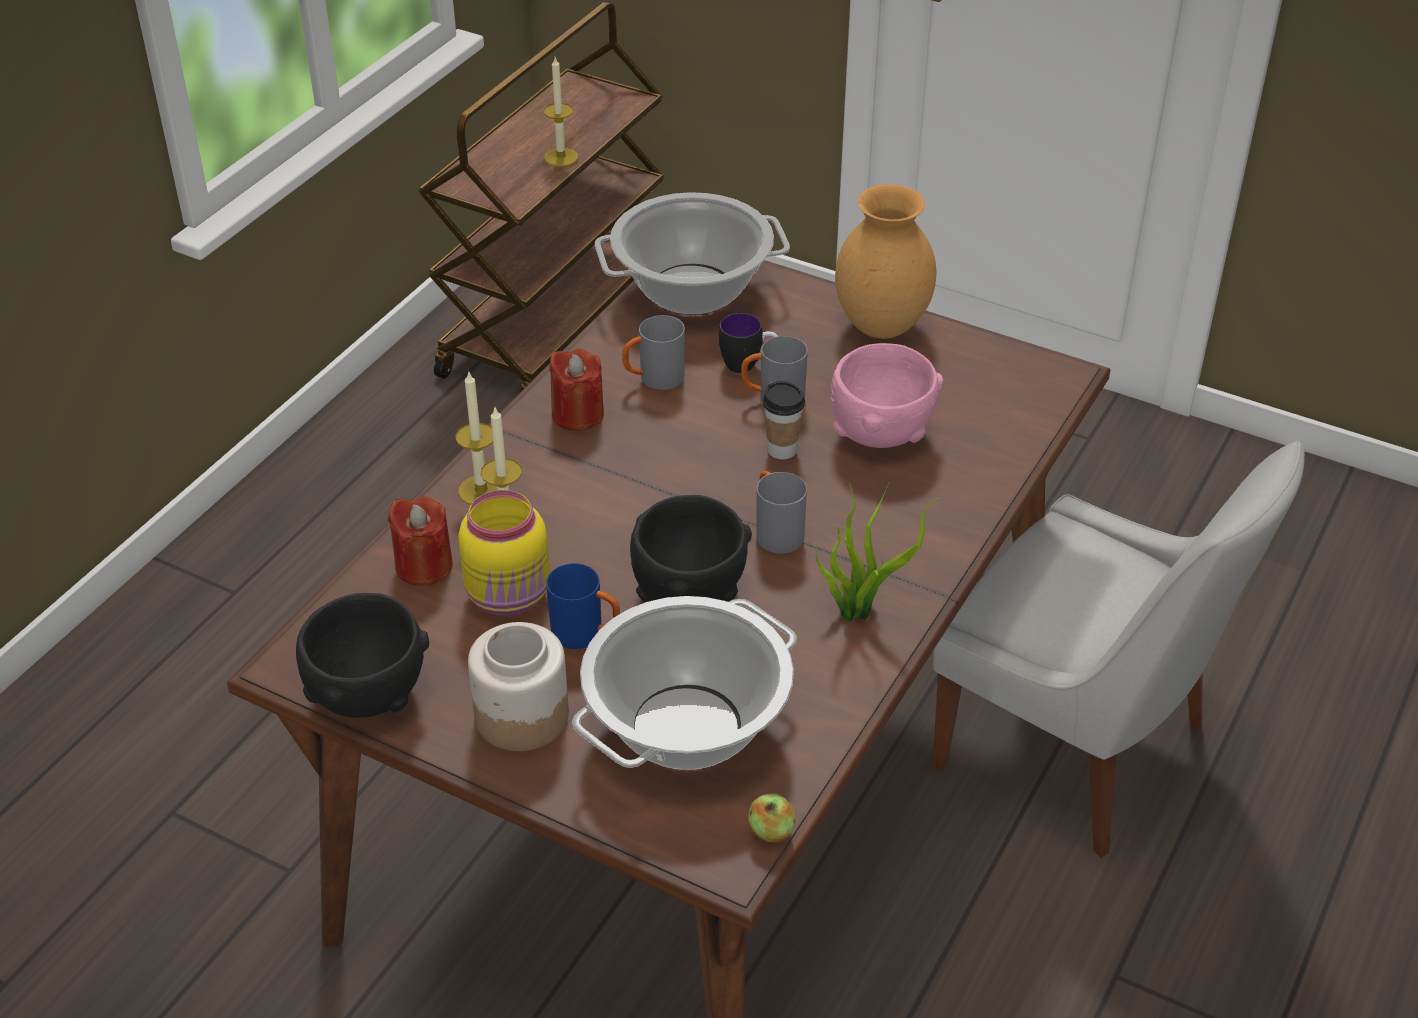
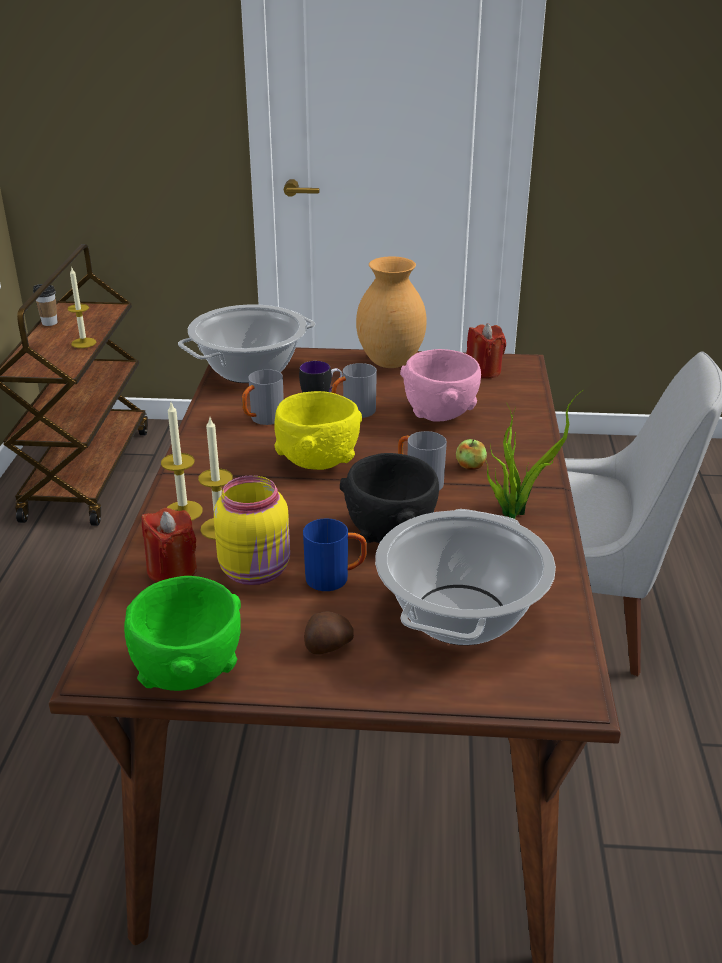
camera: 25 degrees left, 10 degrees down
black bowl [296,593,429,718] -> green bowl [124,576,241,691]
jar [468,622,569,751] -> potato [304,611,354,655]
red candle [549,348,604,431] -> red candle moved to [466,324,506,379]
apple [748,793,796,843] -> apple moved to [456,439,487,470]
cup [763,381,805,459] -> cup moved to [33,284,58,326]
none -> yellow bowl [274,391,362,470]

